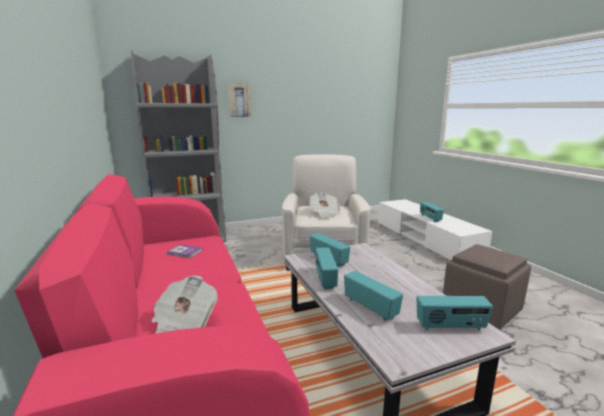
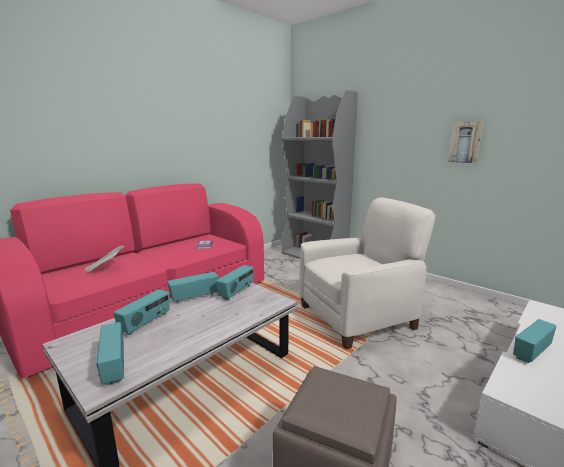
camera: 65 degrees right, 0 degrees up
picture [228,83,251,117] -> picture moved to [448,121,483,163]
newspaper [309,192,340,219] -> none

